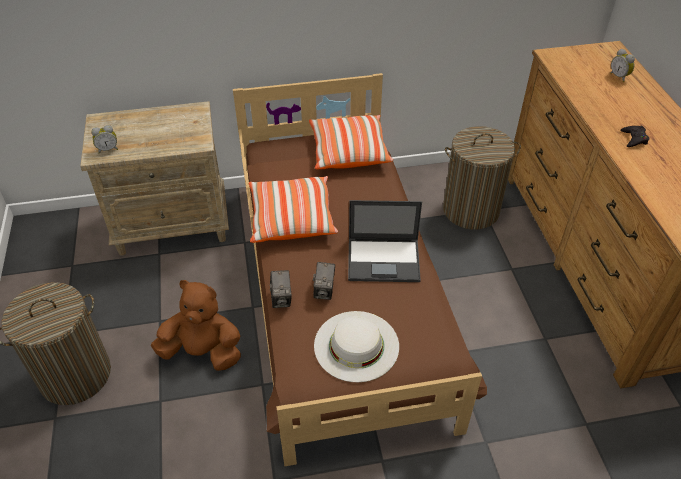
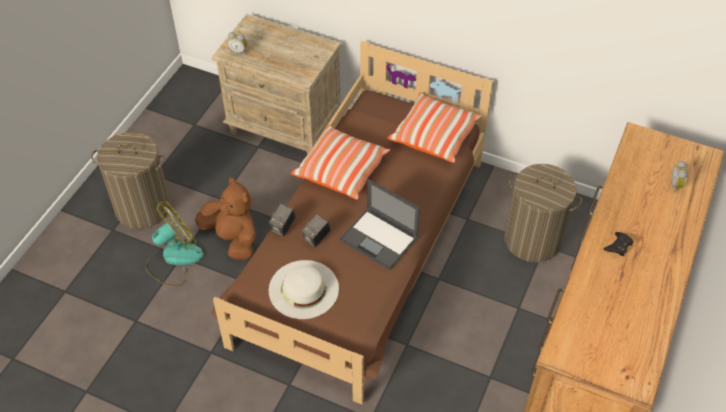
camera: 35 degrees right, 5 degrees up
none -> fan [145,202,204,286]

